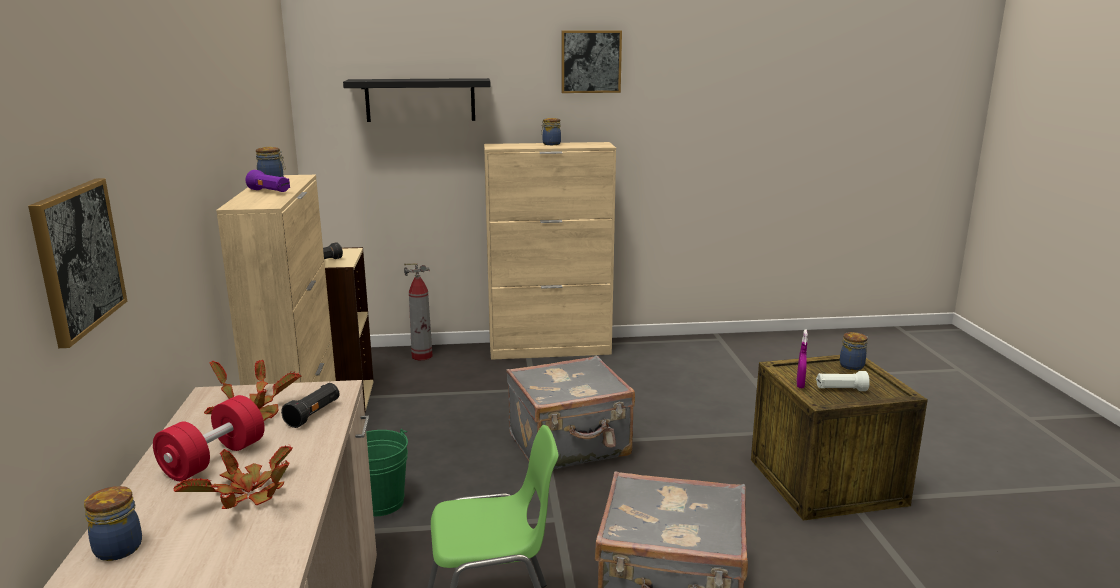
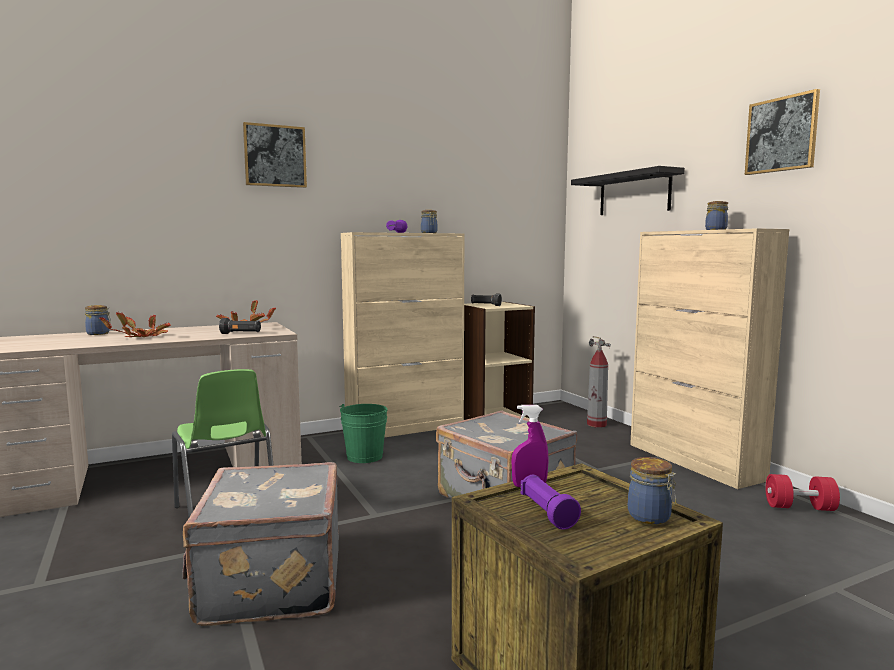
camera: 70 degrees right, 10 degrees down
picture [28,178,127,348] -> picture moved to [243,122,307,188]
red dumbbell [153,395,265,481] -> red dumbbell moved to [765,474,840,511]
white flashlight [816,371,870,391] -> purple flashlight [521,475,581,530]

